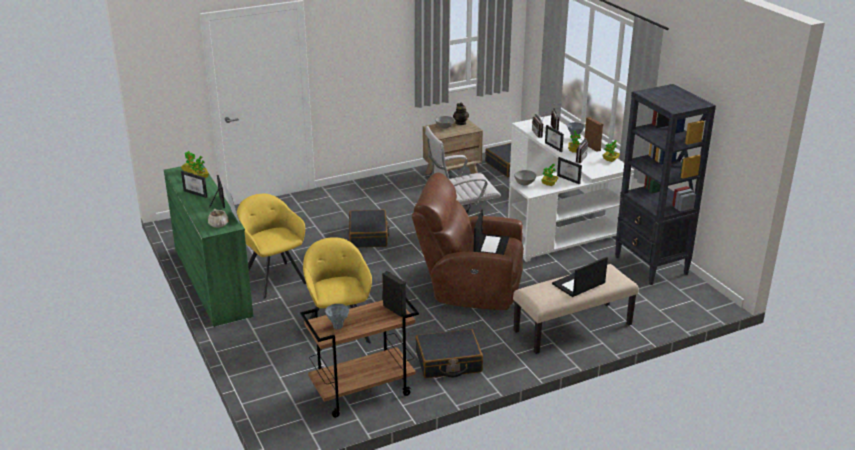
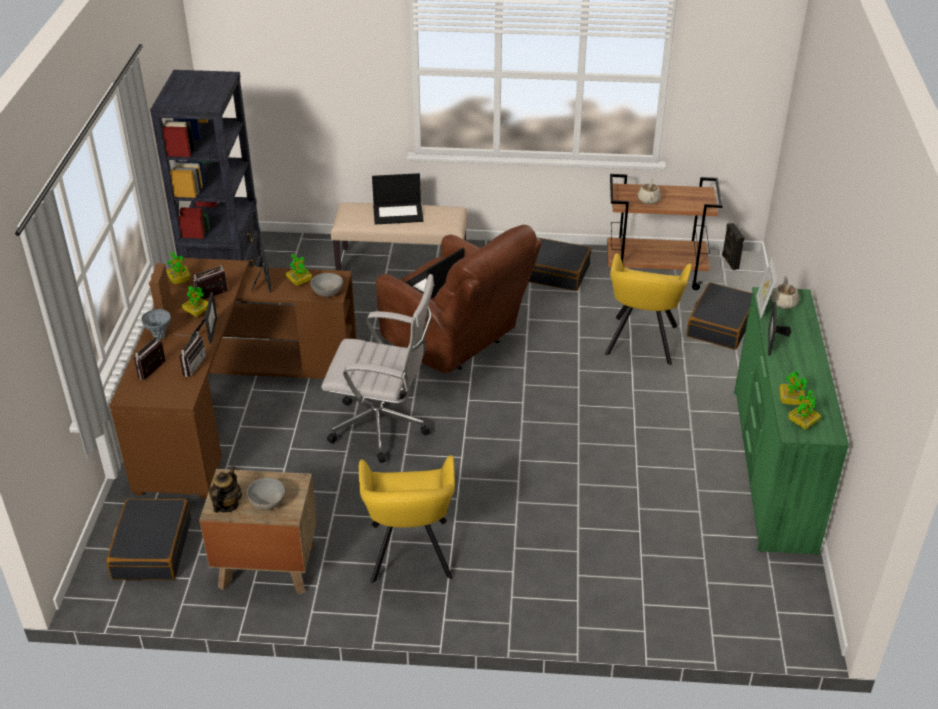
camera: 150 degrees left, 10 degrees up
picture frame [181,171,207,198] -> none
yellow armchair [237,194,306,299] -> yellow armchair moved to [359,455,455,583]
grey vase [325,304,349,329] -> none
black suitcase [349,209,390,248] -> black suitcase moved to [687,282,752,350]
black speaker [382,271,406,317] -> black speaker moved to [722,223,744,270]
white desk [508,115,634,262] -> brown desk [109,258,356,499]
none -> beige teapot [638,177,661,204]

